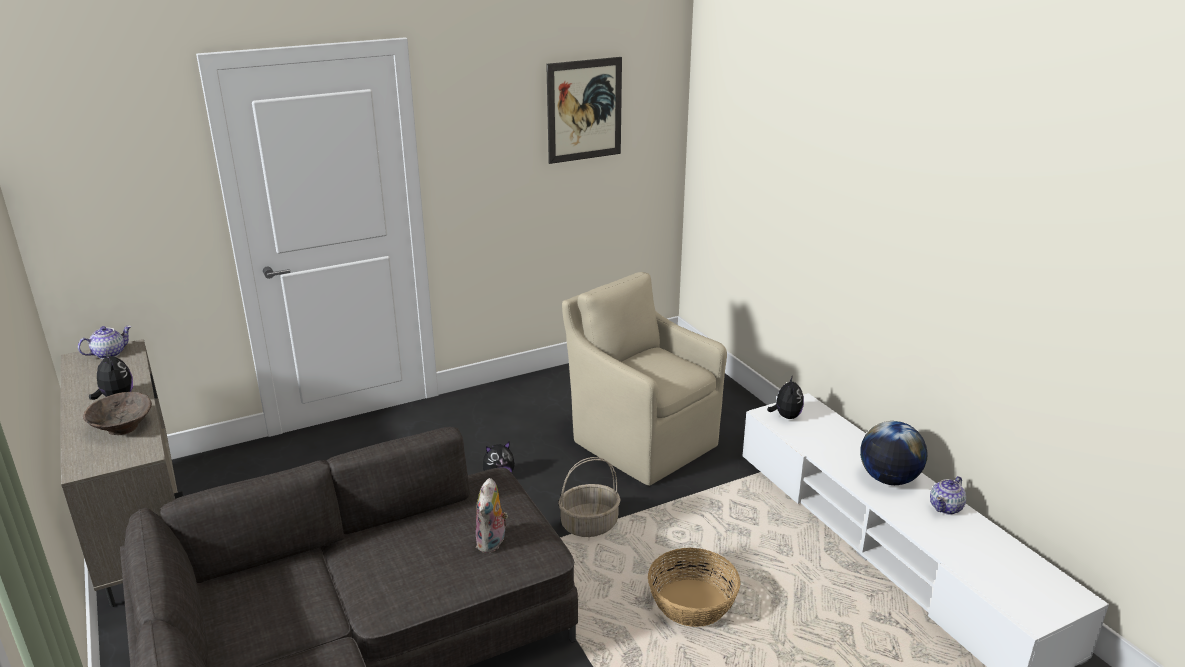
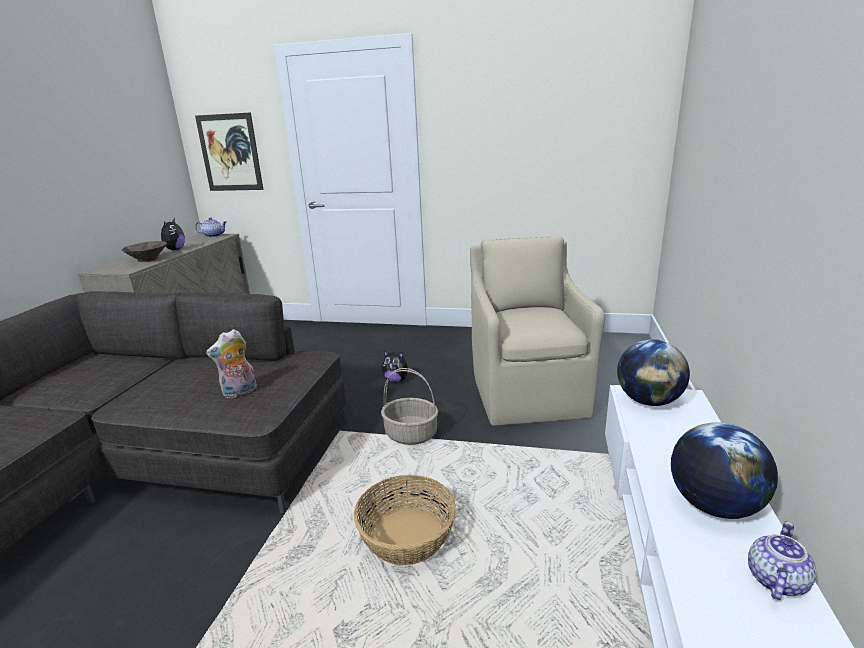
camera: 40 degrees right, 5 degrees down
picture [546,57,622,164] -> picture moved to [195,112,263,191]
plush toy [767,375,804,419] -> globe [617,339,690,406]
teapot [930,476,966,515] -> teapot turned 135 degrees clockwise [748,521,817,600]

